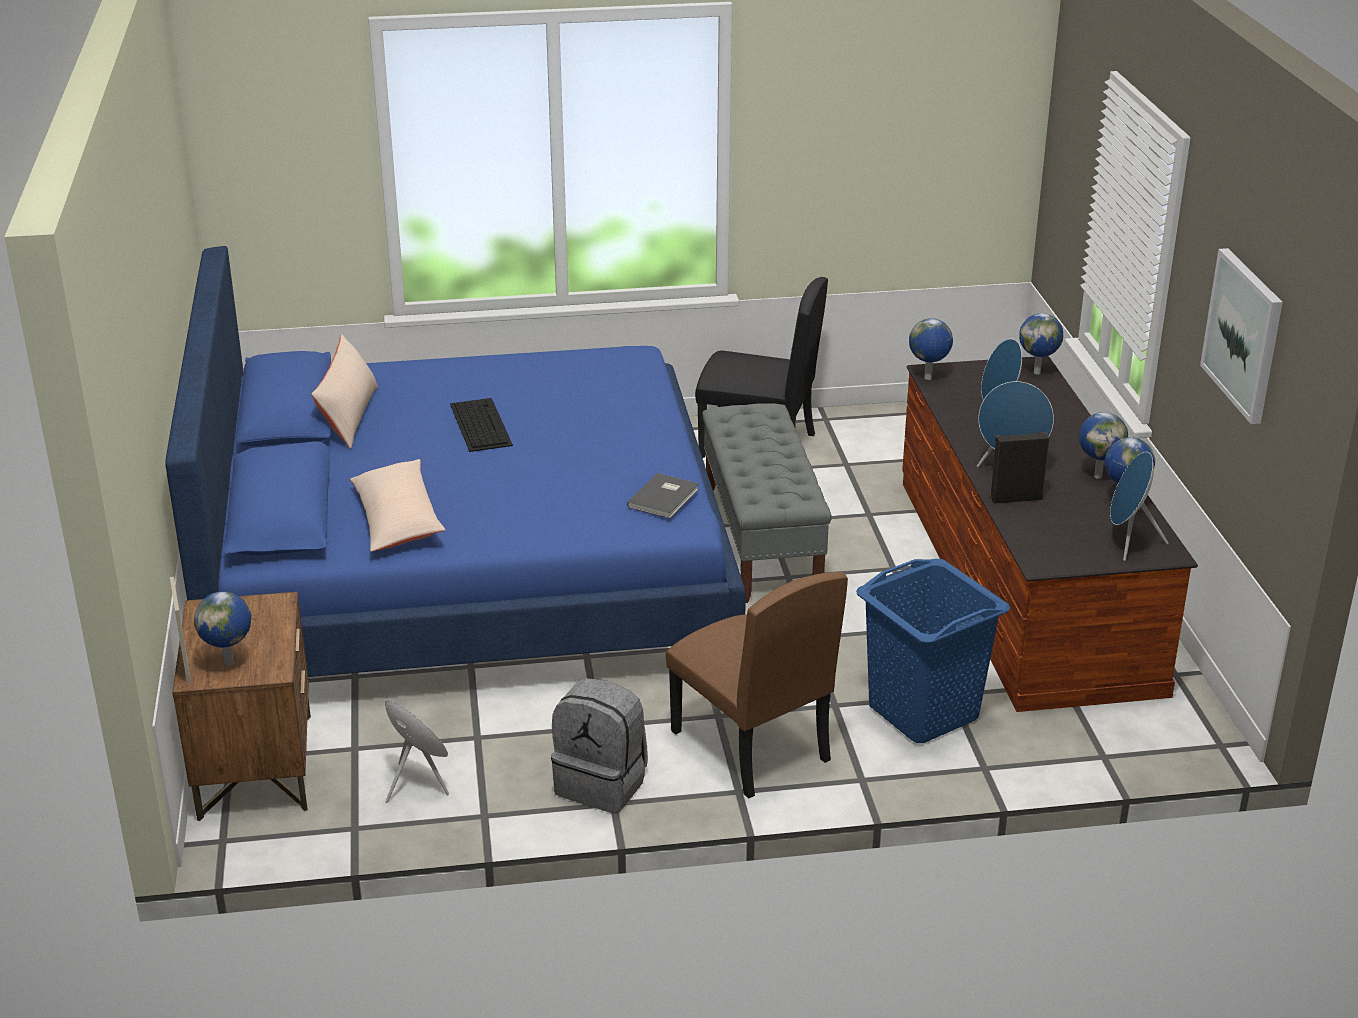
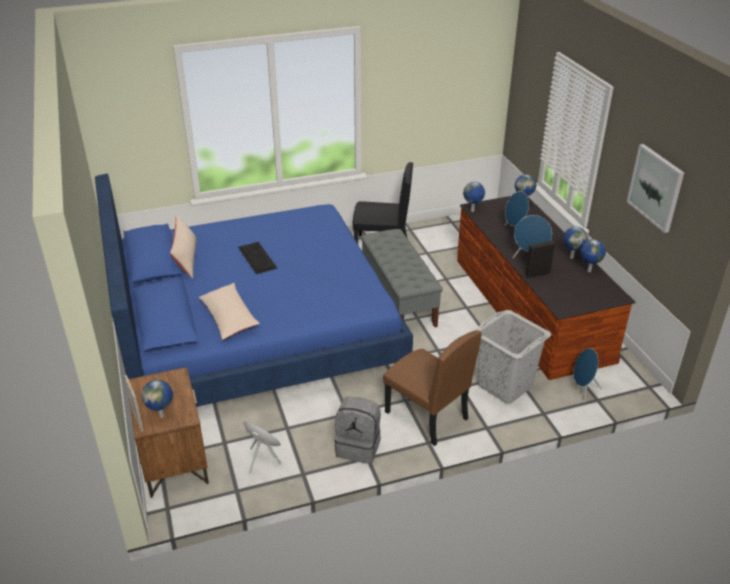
camera: 10 degrees left, 5 degrees up
grey book [627,473,699,519] -> none
blue laundry basket [856,559,1010,743] -> grey laundry basket [474,310,551,404]
blue speaker [1110,451,1169,561] -> blue speaker moved to [573,348,602,403]

